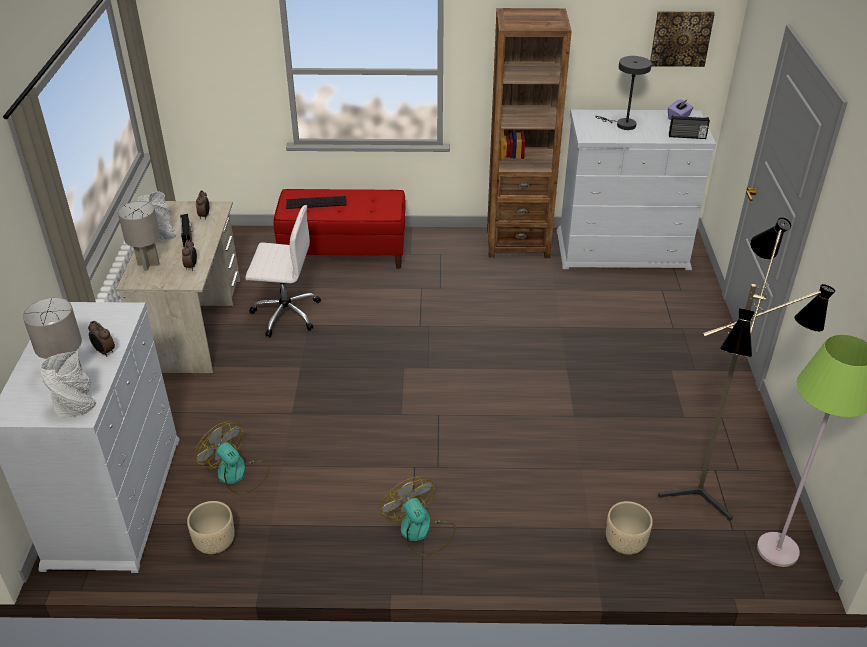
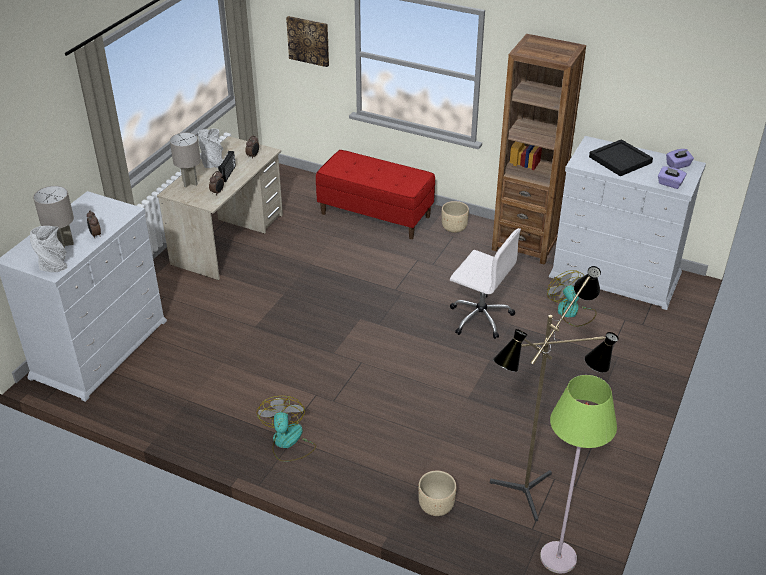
camera: 25 degrees right, 0 degrees up
beige planter [187,501,235,554] -> beige planter moved to [442,201,469,233]
fan [195,421,270,494] -> fan moved to [547,270,597,327]
white office chair [245,205,321,337] -> white office chair moved to [450,228,521,339]
keyboard [286,196,347,209] -> none
grey table lamp [596,56,652,130] -> black tray [589,139,653,176]
picture [650,11,715,67] -> picture moved to [286,16,329,67]
radio [669,115,710,139] -> purple tissue box [658,166,687,189]

